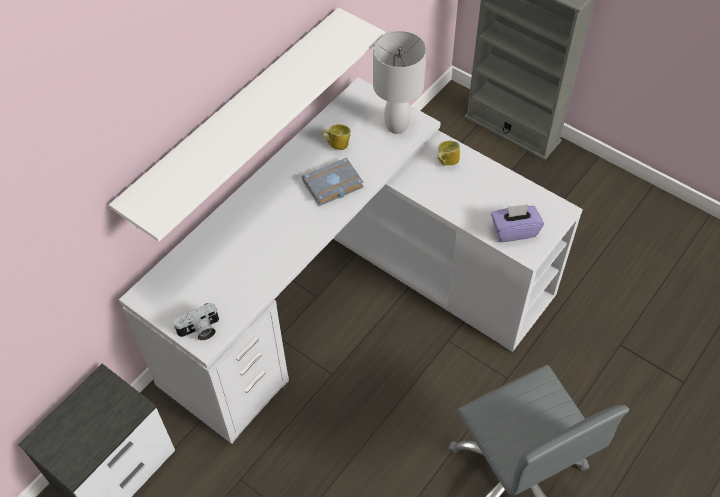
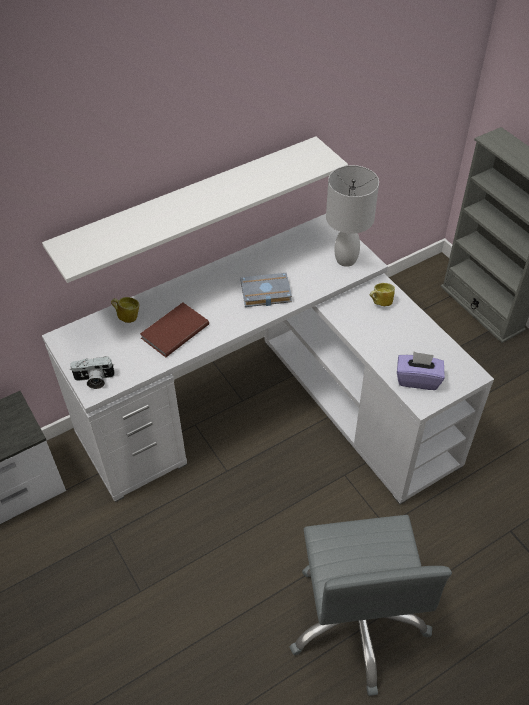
camera: 20 degrees right, 5 degrees down
mug [322,124,351,150] -> mug moved to [111,297,139,323]
none -> brown book [140,302,209,357]

